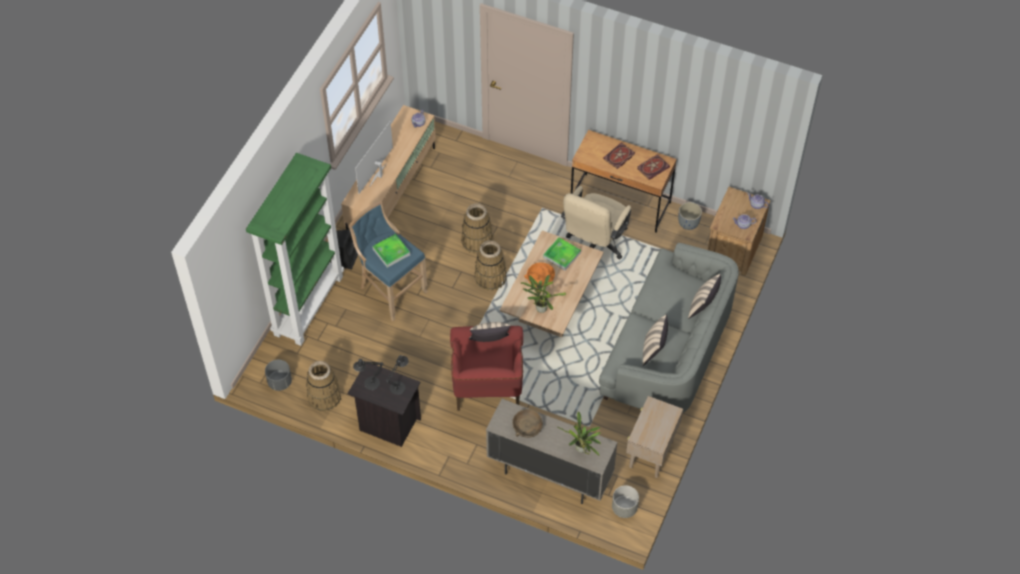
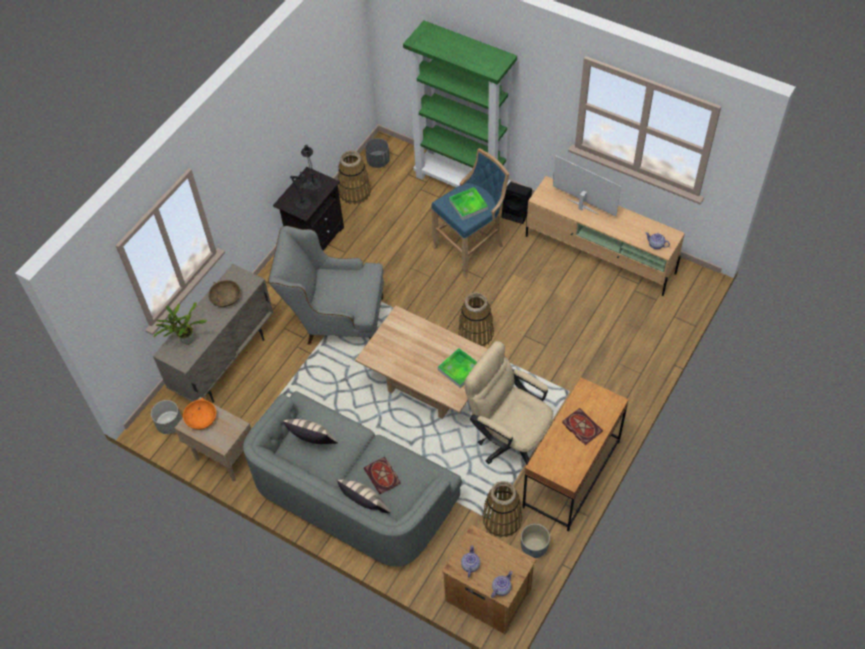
camera: 100 degrees right, 0 degrees up
red armchair [450,326,523,411] -> grey armchair [268,226,384,345]
basket [461,203,493,254] -> basket moved to [483,481,522,538]
beige pillow [469,322,510,342] -> none
potted plant [521,275,566,313] -> none
orange bowl [524,262,555,287] -> orange bowl moved to [183,398,216,430]
book [637,154,670,180] -> book moved to [364,457,401,494]

